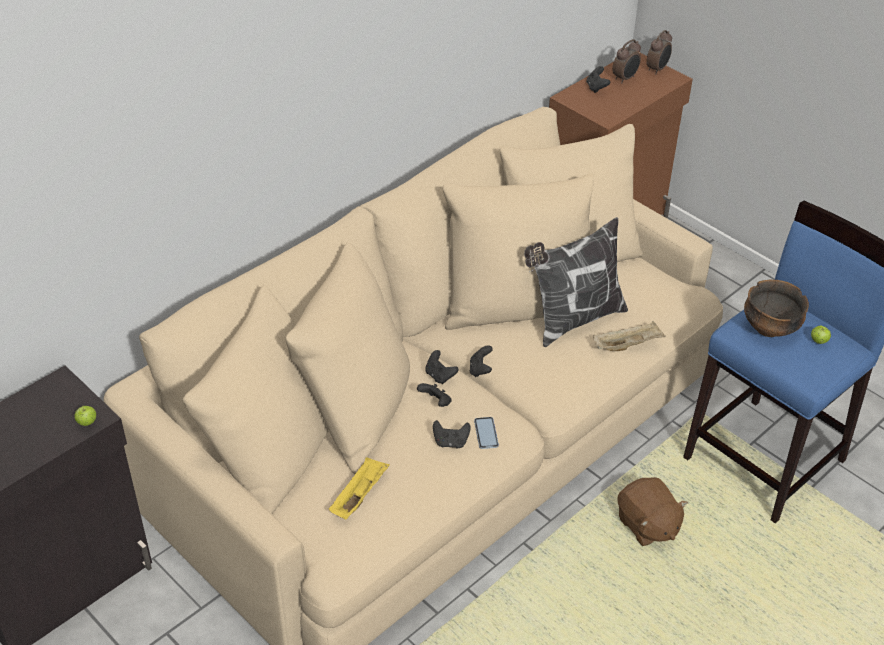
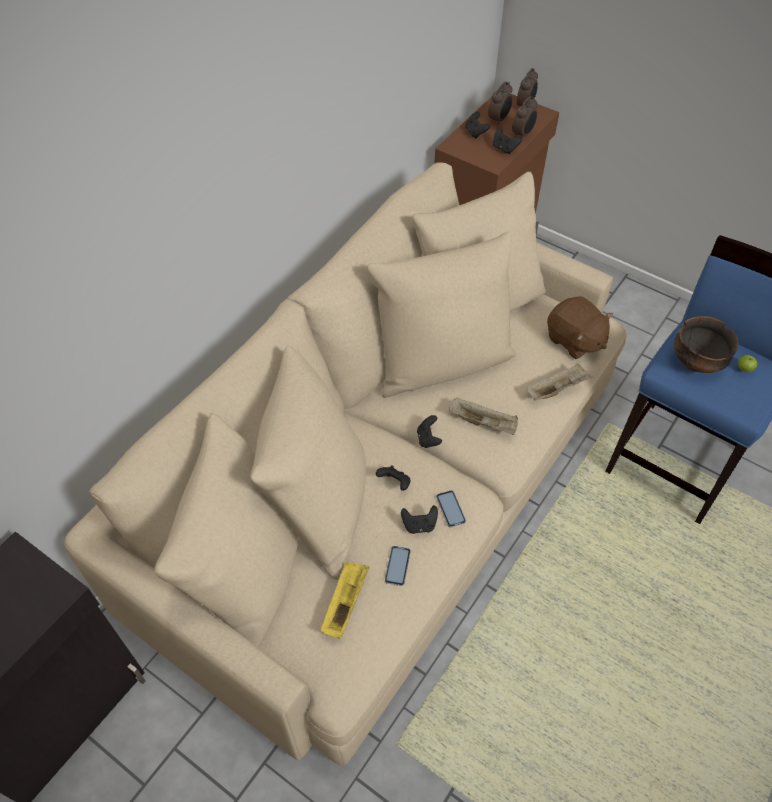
camera: 10 degrees left, 10 degrees up
apple [74,406,96,426] -> none
black game controller [425,350,459,384] -> black game controller moved to [493,127,522,154]
pillow [524,217,628,347] -> none
brown plush toy [617,477,688,546] -> brown plush toy moved to [547,296,613,359]
none -> phone [385,546,411,586]
none -> beige tray [449,397,518,435]
none -> alarm clock [512,96,538,138]

